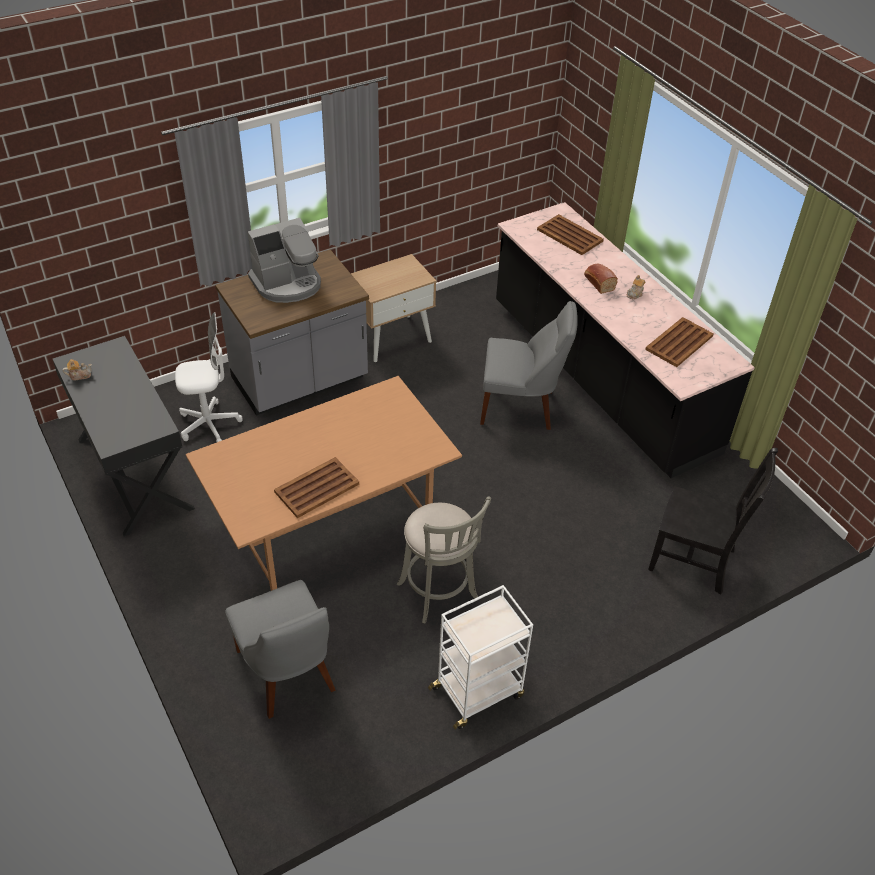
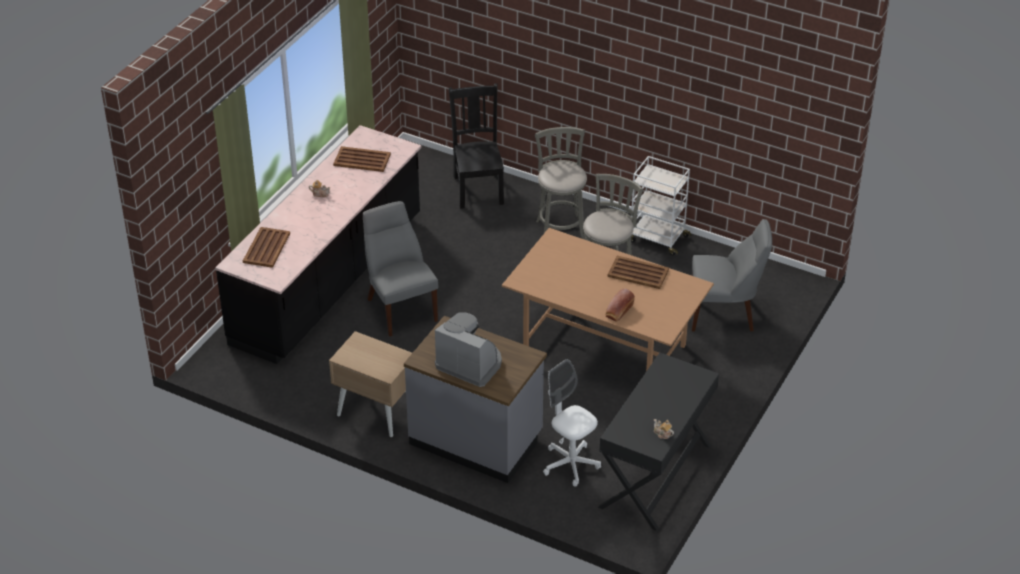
camera: 120 degrees left, 5 degrees down
grey chair [225,580,335,719] -> grey chair turned 60 degrees clockwise [692,219,772,331]
bread [584,264,618,294] -> bread moved to [605,288,635,321]
none -> grey stool [535,127,587,240]

